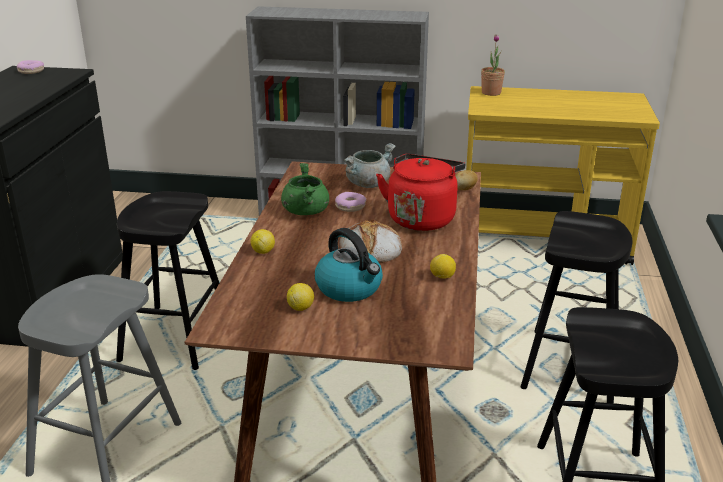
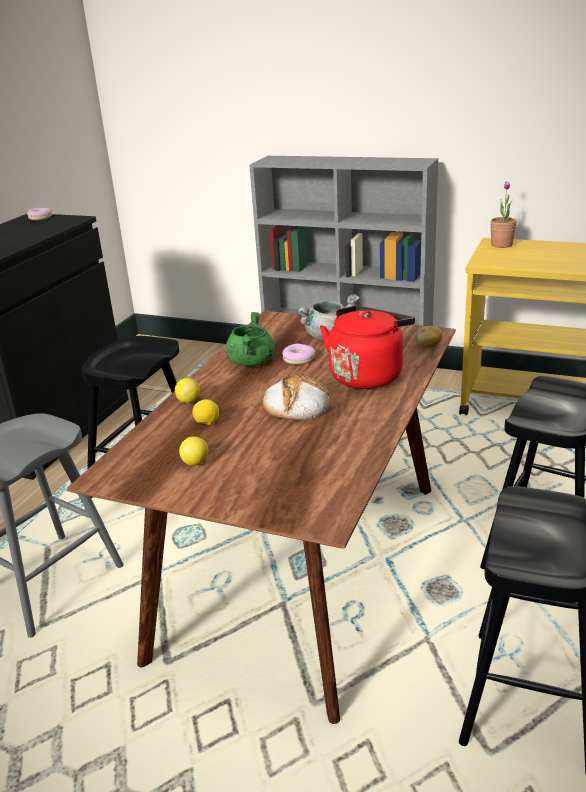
camera: 15 degrees right, 0 degrees up
kettle [315,228,383,302] -> none
lemon [430,254,456,279] -> lemon moved to [192,399,219,425]

